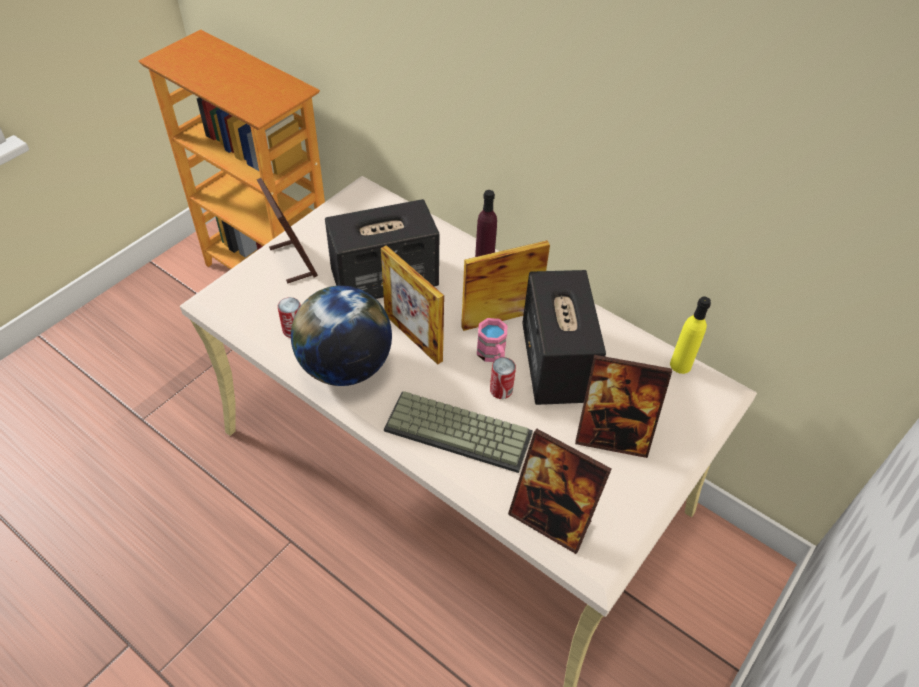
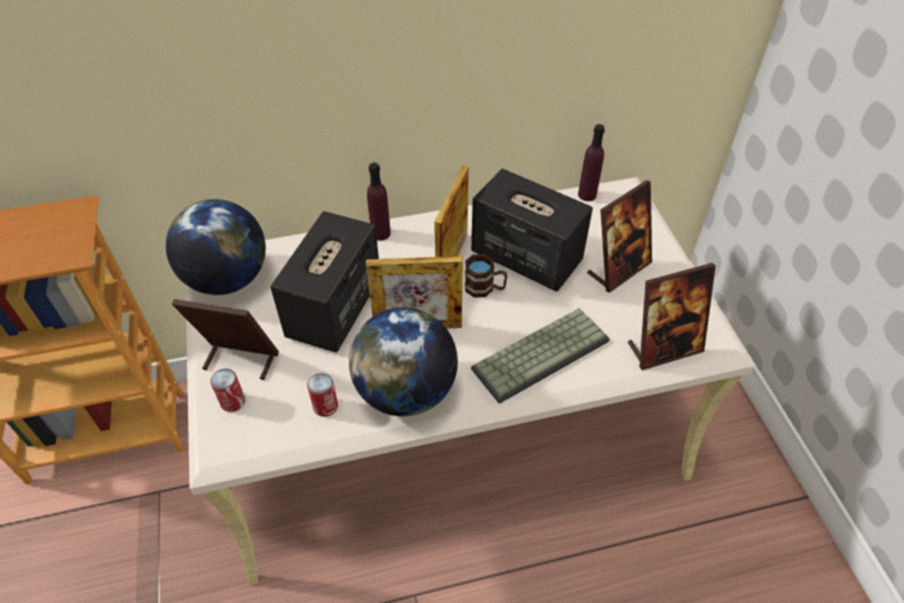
camera: 50 degrees left, 0 degrees up
pink mug [477,318,507,362] -> brown mug [465,254,507,298]
can [490,357,516,399] -> can moved to [211,369,245,412]
yellow bottle [670,297,711,374] -> purple bottle [578,124,605,201]
none -> globe [166,199,266,295]

